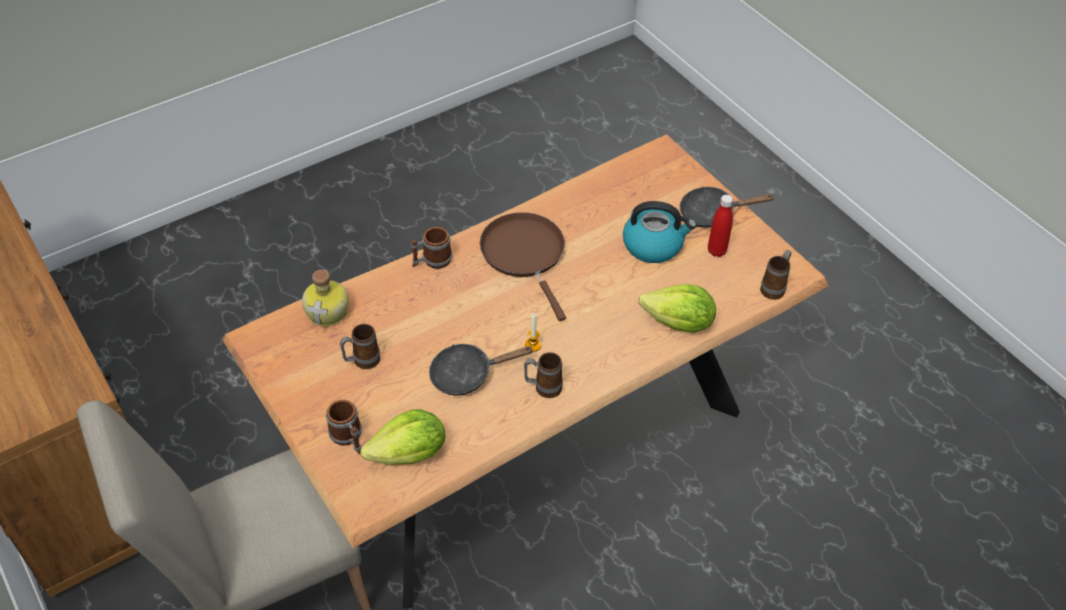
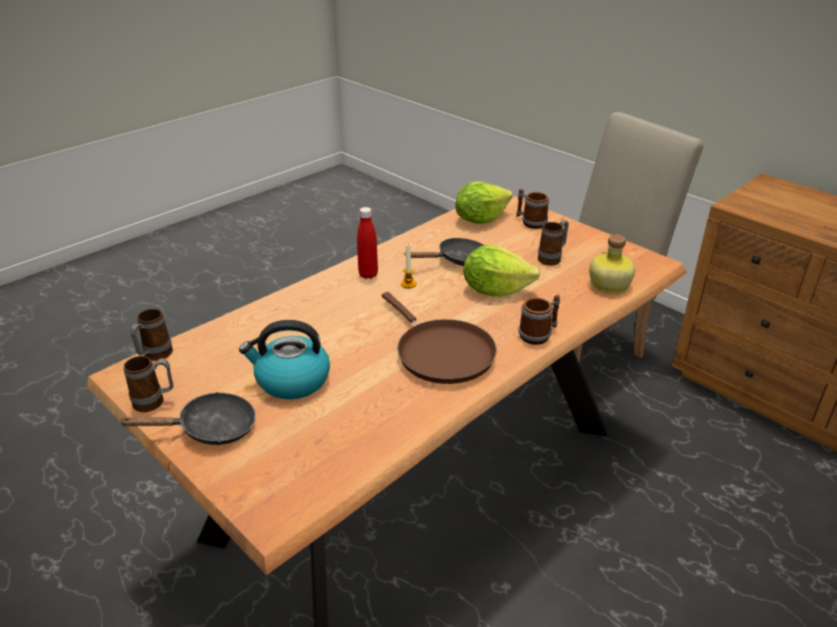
camera: 170 degrees right, 15 degrees down
mug [524,352,563,398] -> mug moved to [124,356,173,412]
lettuce [638,284,716,333] -> lettuce moved to [464,245,540,297]
red bottle [708,195,733,257] -> red bottle moved to [357,207,378,279]

